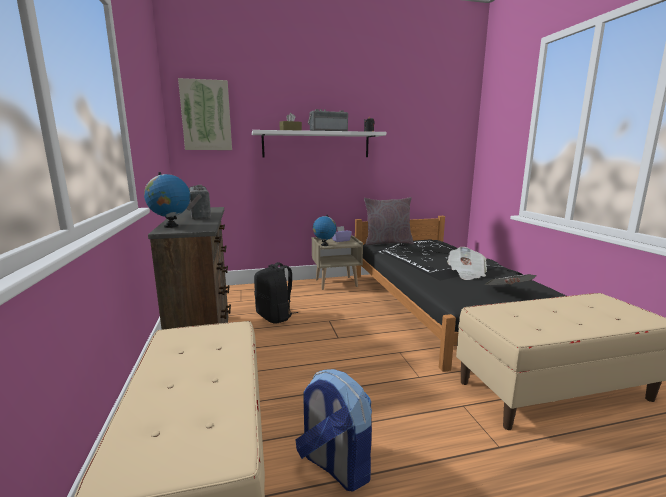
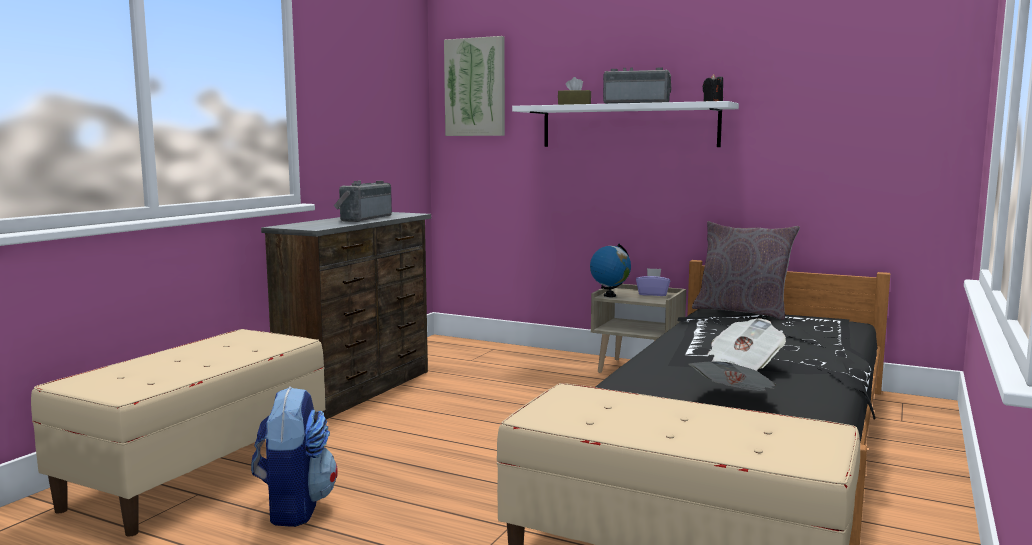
camera: 40 degrees right, 5 degrees down
globe [144,172,190,228] -> none
black backpack [254,262,298,324] -> none

